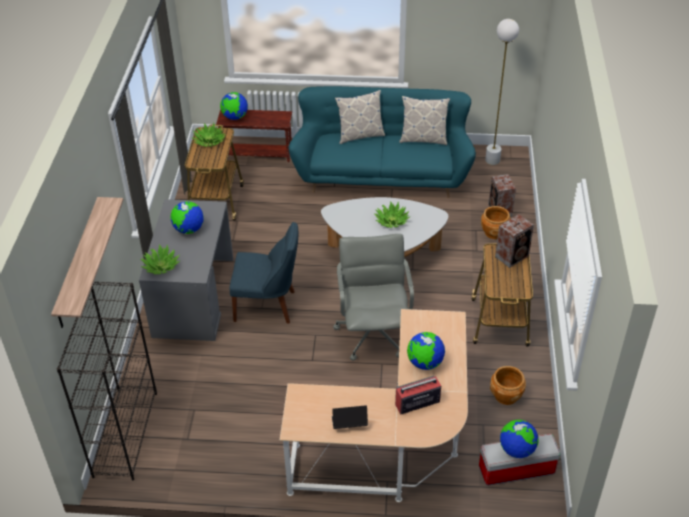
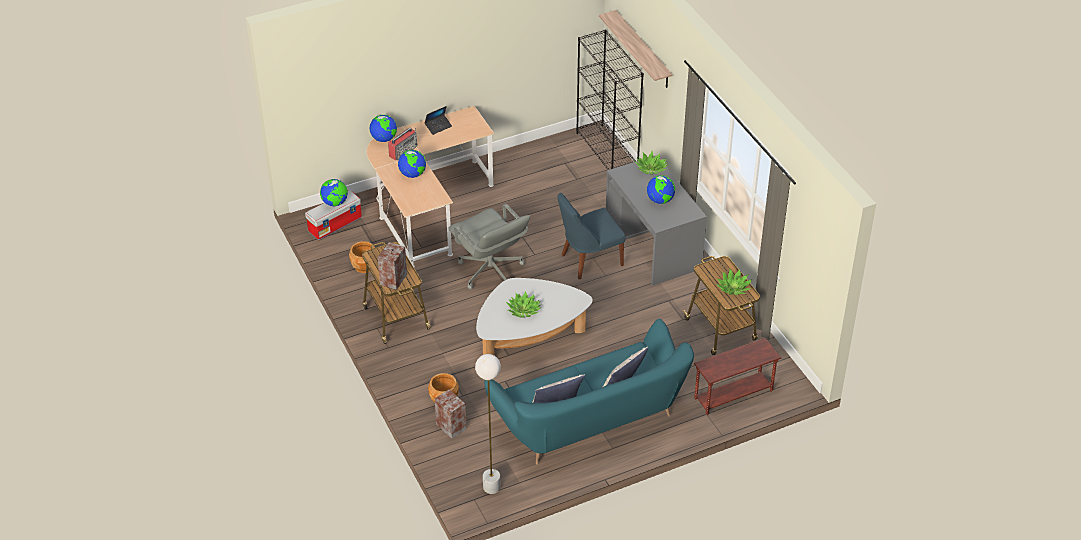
camera: 150 degrees right, 0 degrees up
globe [220,92,248,120] -> globe moved to [370,115,397,142]

